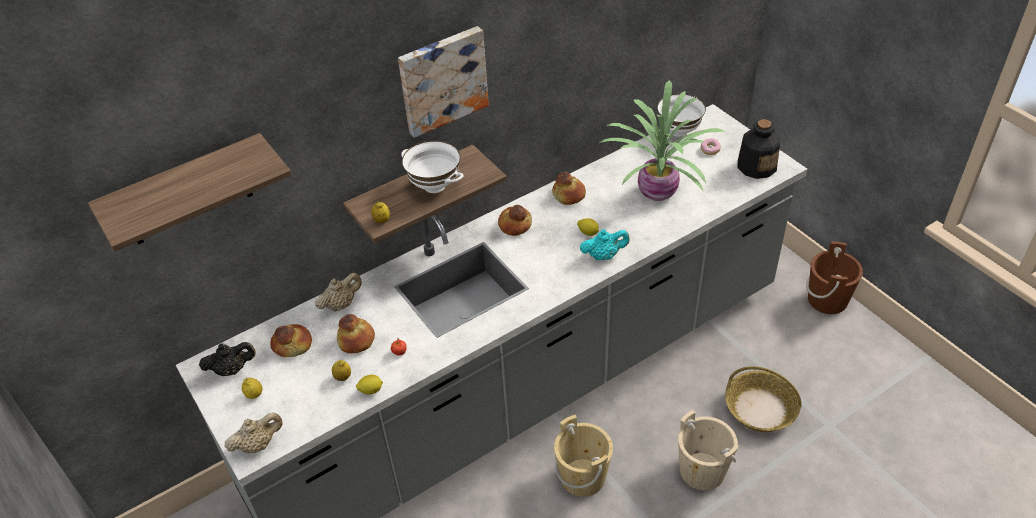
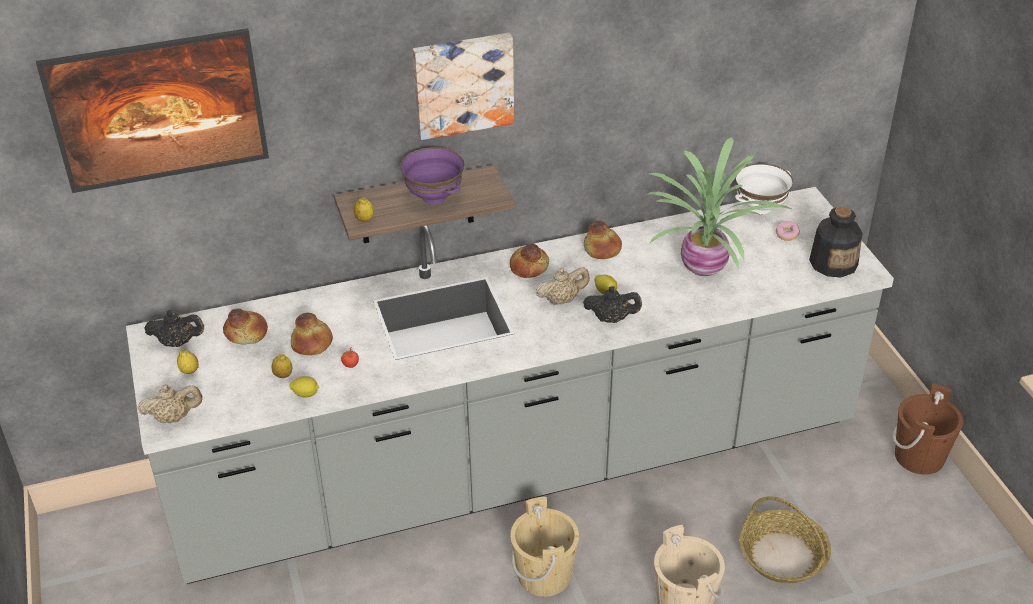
camera: 15 degrees right, 5 degrees down
shelf [88,133,292,251] -> picture [36,28,269,193]
beige teapot [315,272,362,312] -> beige teapot moved to [536,267,590,305]
white bowl [401,140,464,193] -> purple bowl [400,147,464,205]
turquoise teapot [580,229,629,260] -> black teapot [583,286,642,323]

